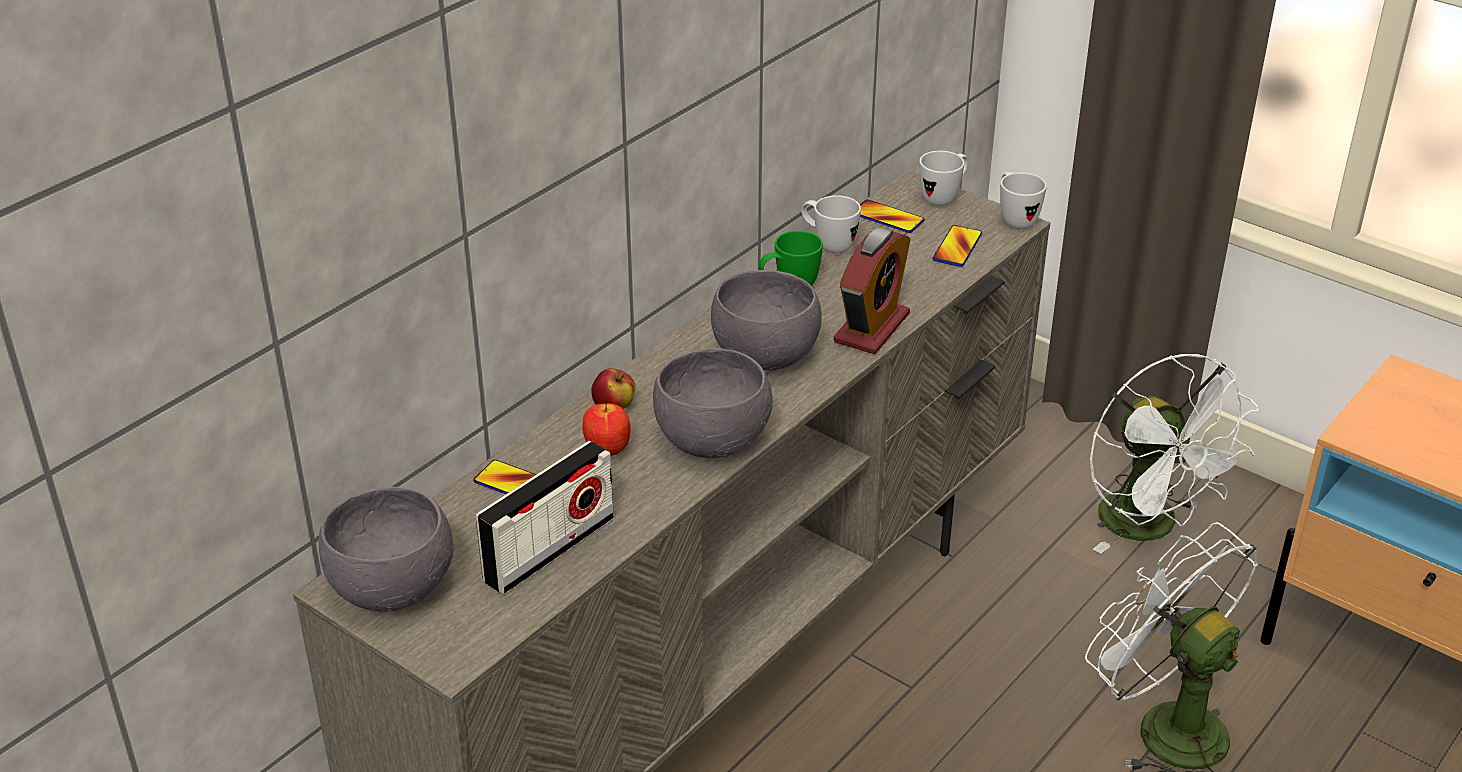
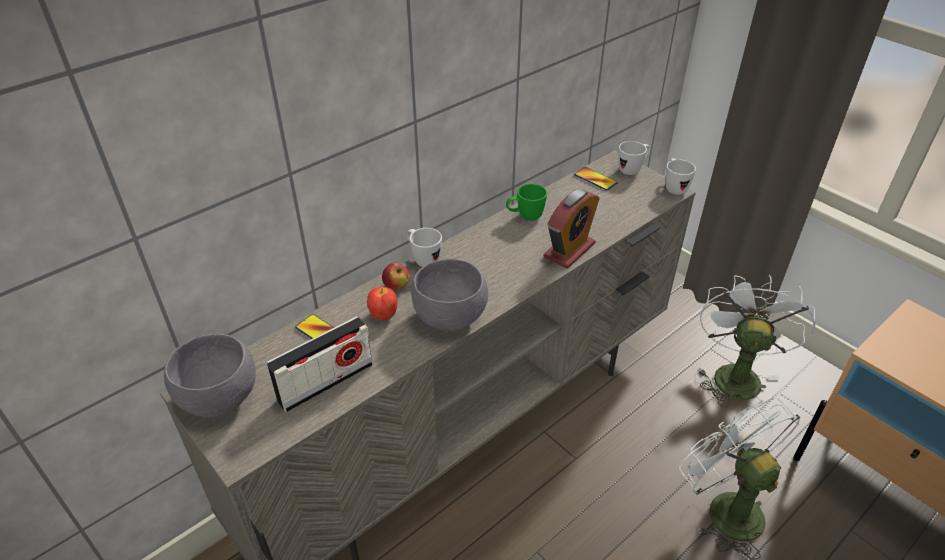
camera: 10 degrees right, 5 degrees up
grey bowl [711,270,822,370] -> none
white mug [801,195,861,253] -> white mug moved to [407,228,442,267]
phone [932,225,982,267] -> none
white fan [1090,354,1259,554] -> white fan turned 150 degrees counterclockwise [697,275,816,408]

